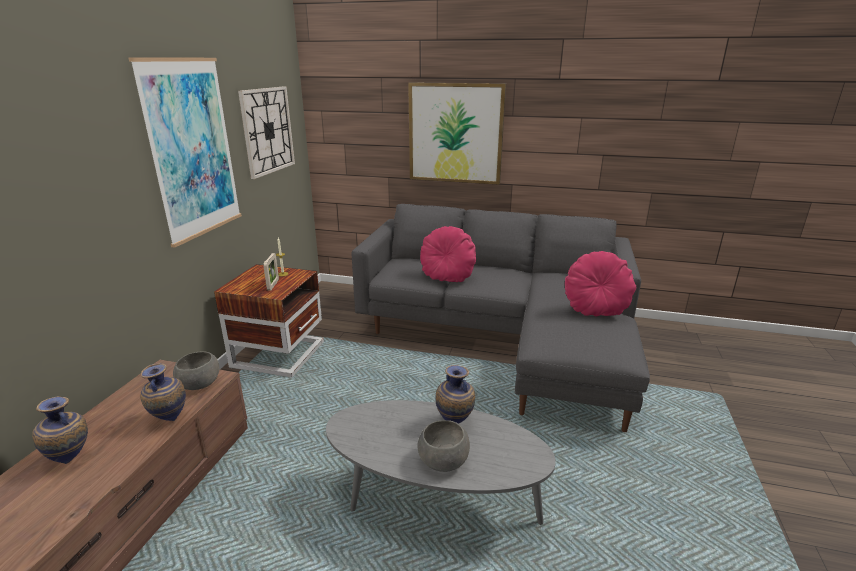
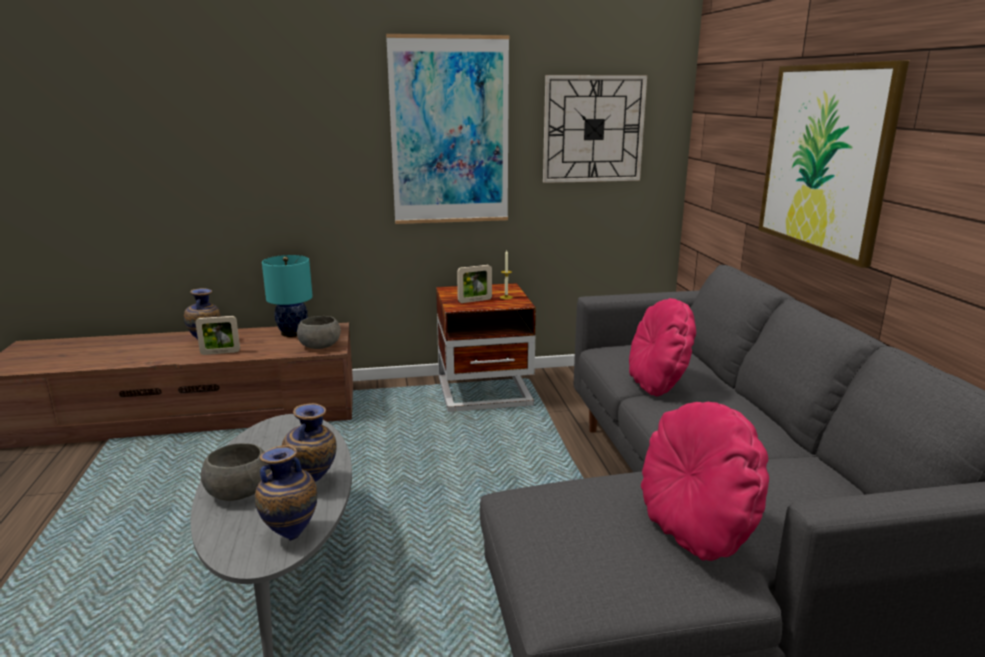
camera: 65 degrees right, 5 degrees down
vase [140,363,186,421] -> vase moved to [255,445,317,541]
none -> picture frame [195,316,240,355]
none -> turquoise table lamp [262,255,313,337]

